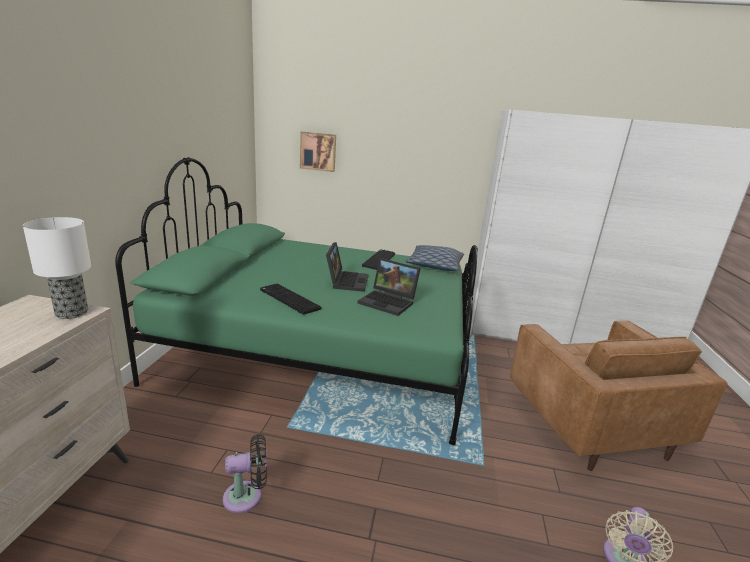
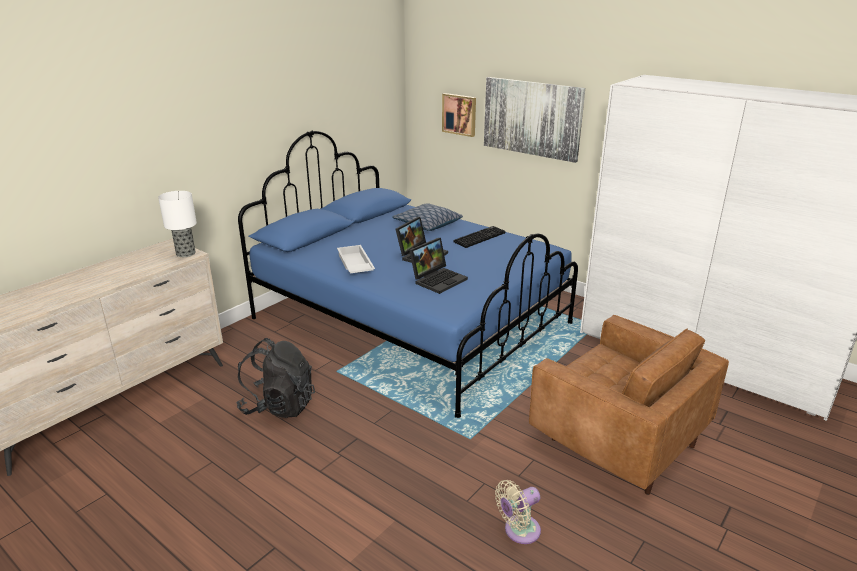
camera: 30 degrees right, 5 degrees up
green bed [115,157,478,445] -> blue bed [238,131,578,418]
black fan [223,434,267,513] -> black backpack [236,338,315,418]
keyboard [260,284,322,315] -> white tray [337,245,375,273]
laptop [358,258,421,316] -> laptop turned 105 degrees counterclockwise [409,238,468,294]
pillow [406,245,464,271] -> pillow moved to [392,203,463,231]
brown armchair [510,321,727,471] -> brown armchair turned 60 degrees counterclockwise [529,315,729,495]
none -> picture [484,77,585,163]

